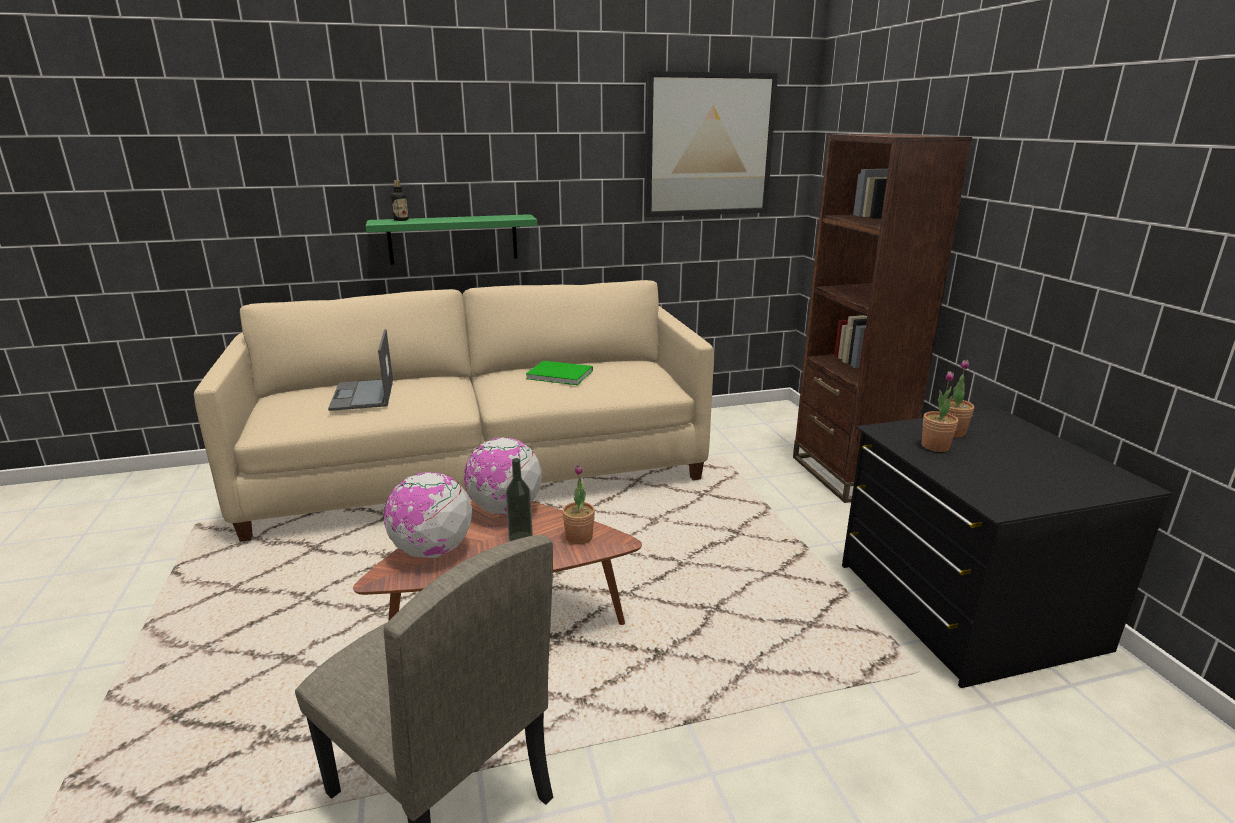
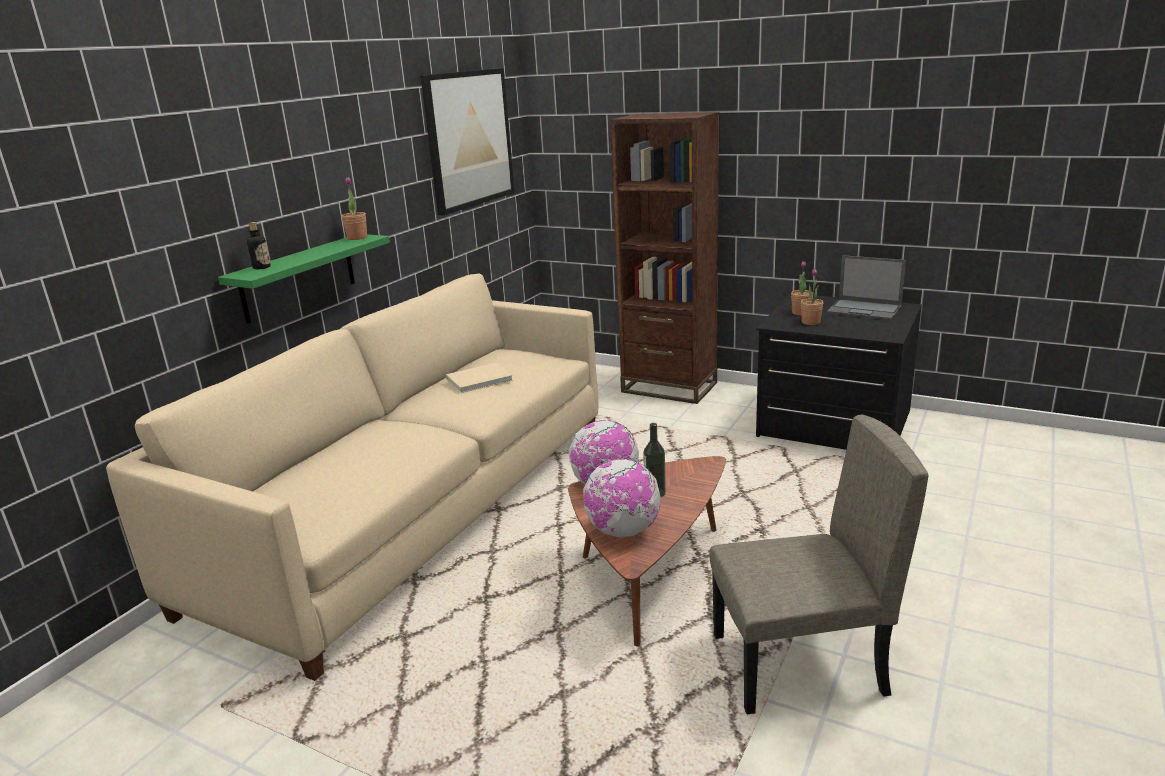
camera: 45 degrees left, 0 degrees up
laptop [328,329,393,411] -> laptop moved to [827,255,906,320]
green book [526,361,593,385] -> beige book [446,363,513,393]
potted plant [562,465,595,545] -> potted plant moved to [342,177,367,240]

